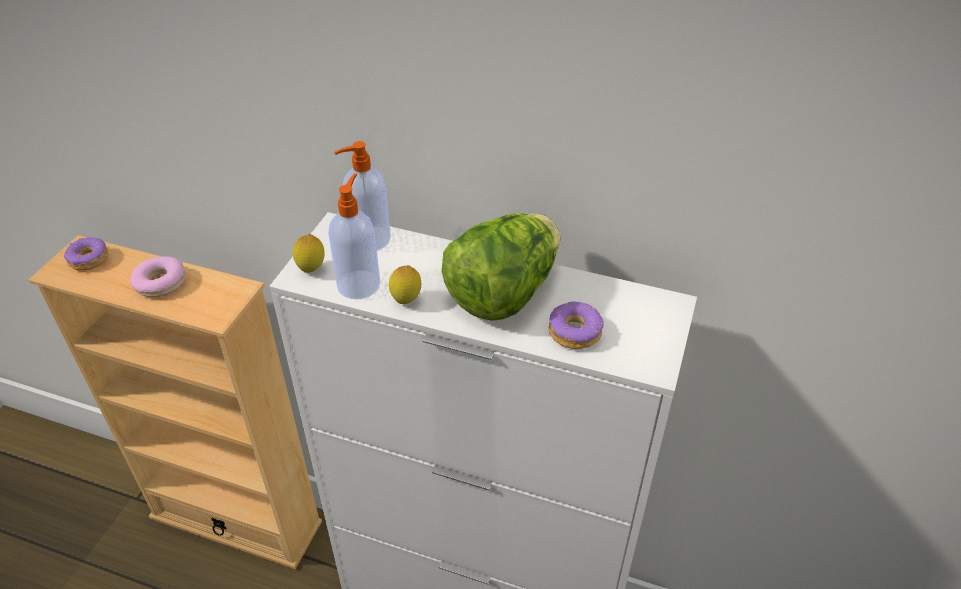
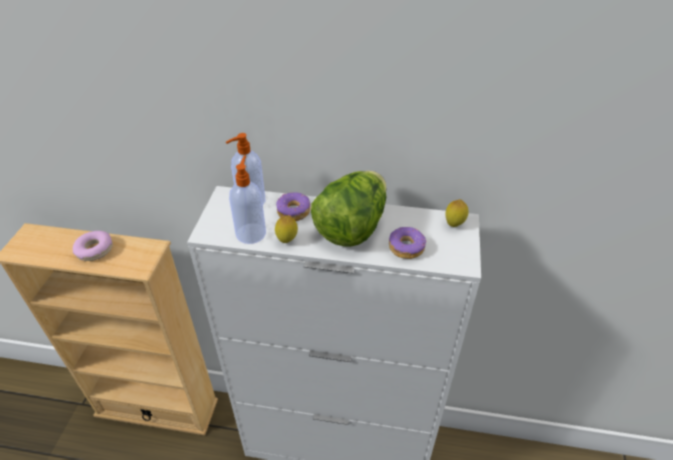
camera: 10 degrees left, 0 degrees up
donut [64,237,108,271] -> donut moved to [276,192,311,221]
lemon [293,234,325,273] -> lemon moved to [445,199,469,227]

